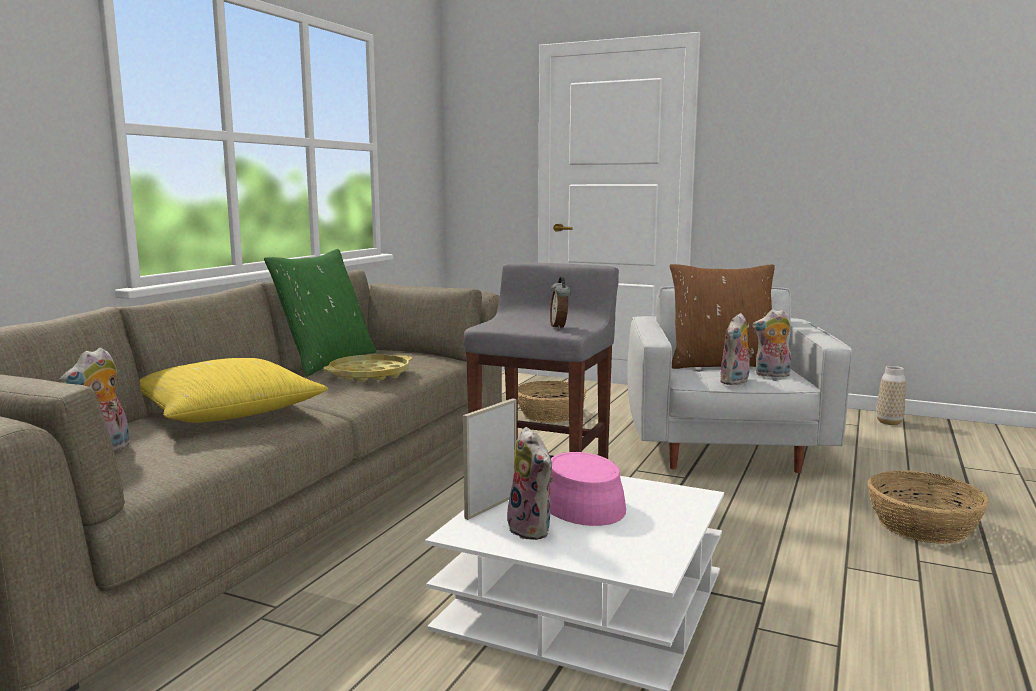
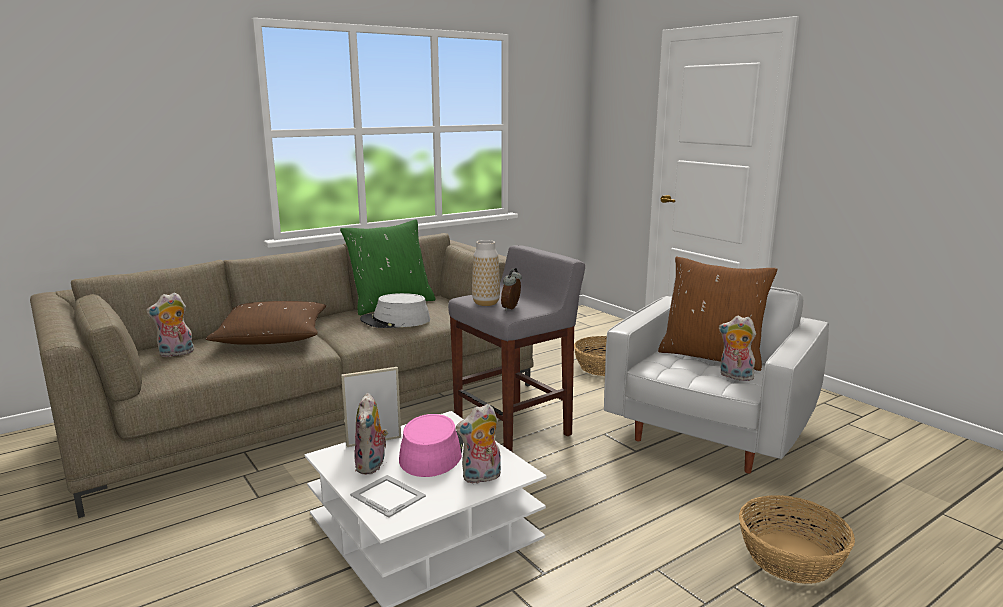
camera: 30 degrees right, 5 degrees up
yellow pillow [140,358,328,423] -> brown pillow [206,301,326,344]
yellow tray [323,354,412,382] -> grey hat [360,293,430,328]
plush toy [720,313,754,385] -> plush toy moved to [456,404,501,484]
vase [876,366,906,425] -> vase moved to [472,240,500,306]
none -> picture frame [350,475,426,518]

